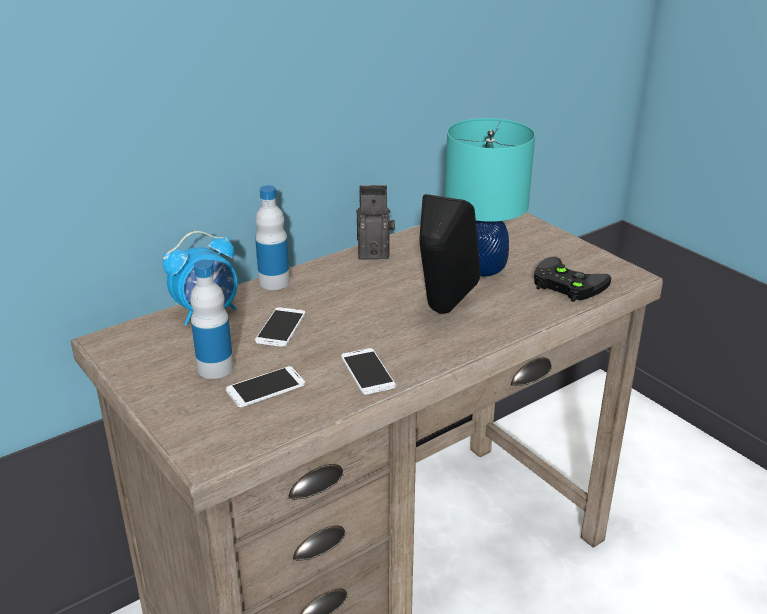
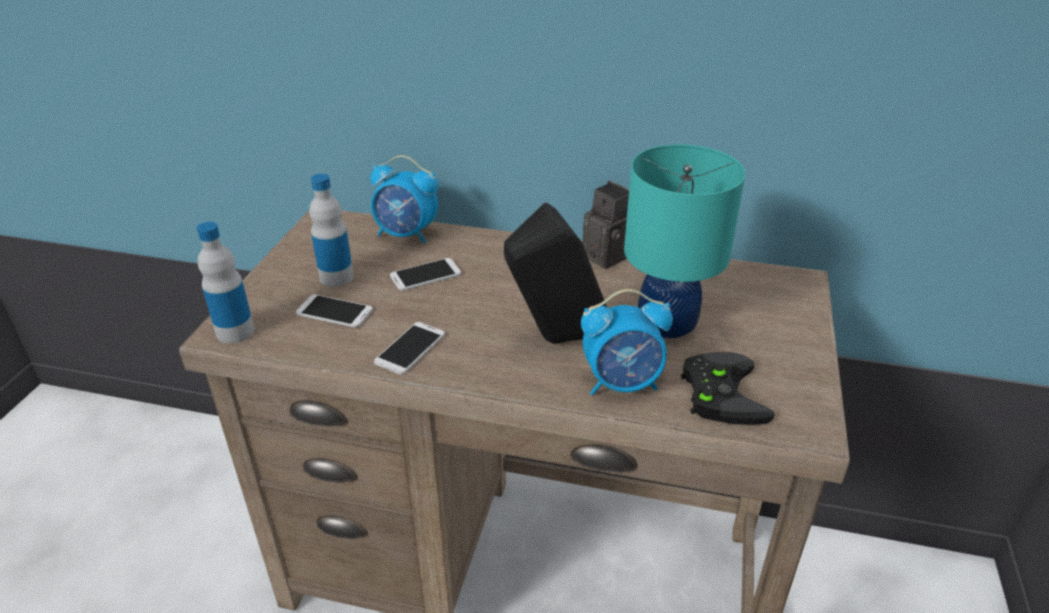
camera: 50 degrees right, 5 degrees up
bottle [255,185,290,290] -> bottle moved to [196,222,255,343]
none -> alarm clock [581,289,673,395]

